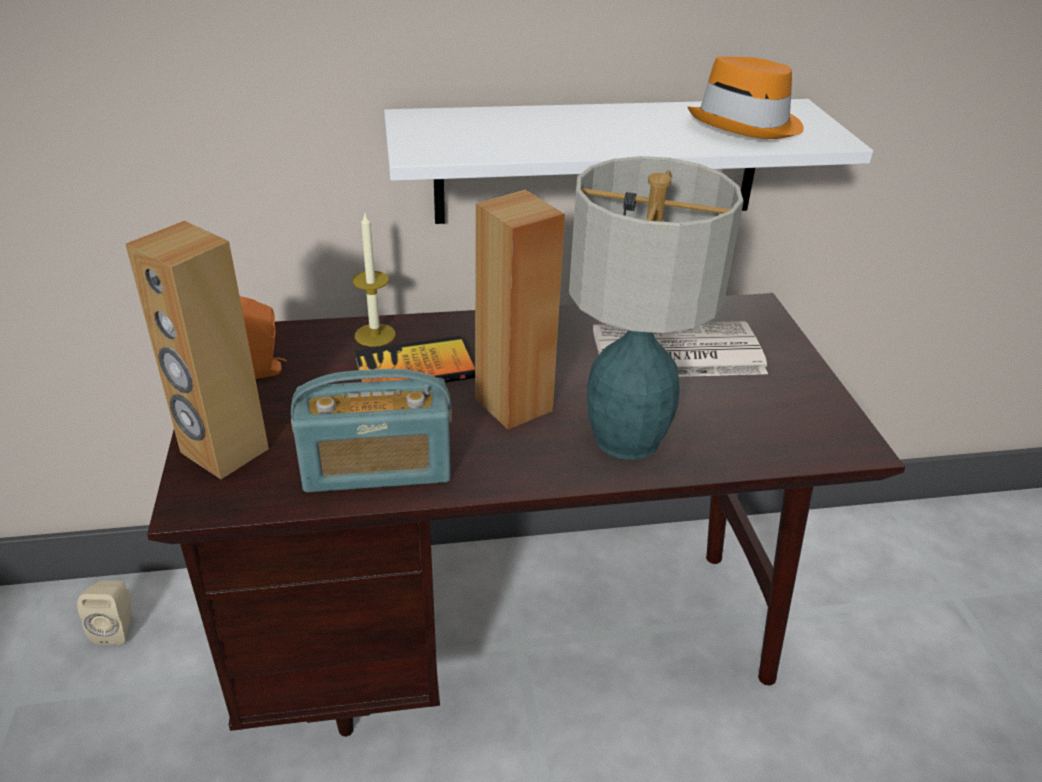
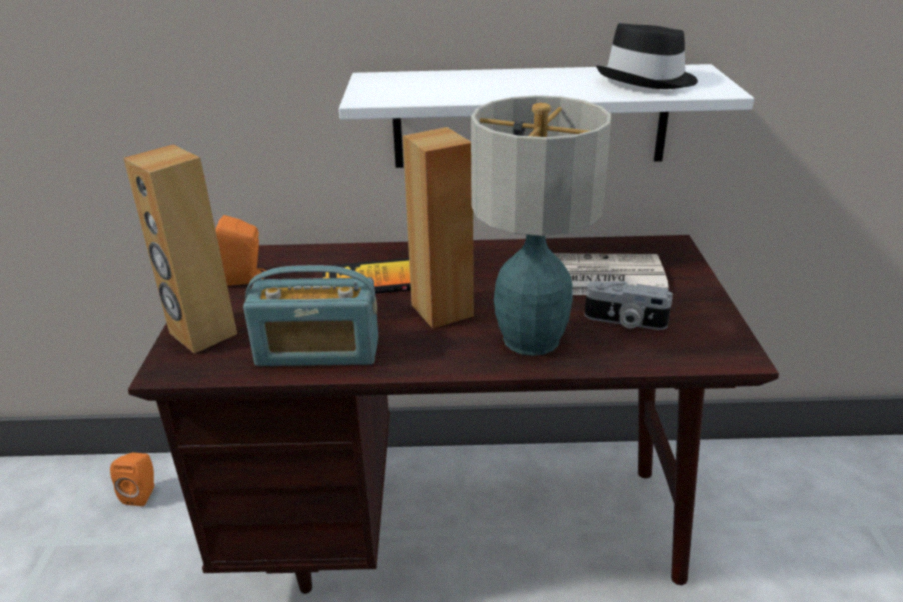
camera: 10 degrees right, 5 degrees down
beige speaker [77,580,131,645] -> orange speaker [110,453,154,506]
candle [352,213,396,347] -> none
orange hat [687,56,804,139] -> black hat [596,23,698,89]
none -> camera [584,281,673,330]

